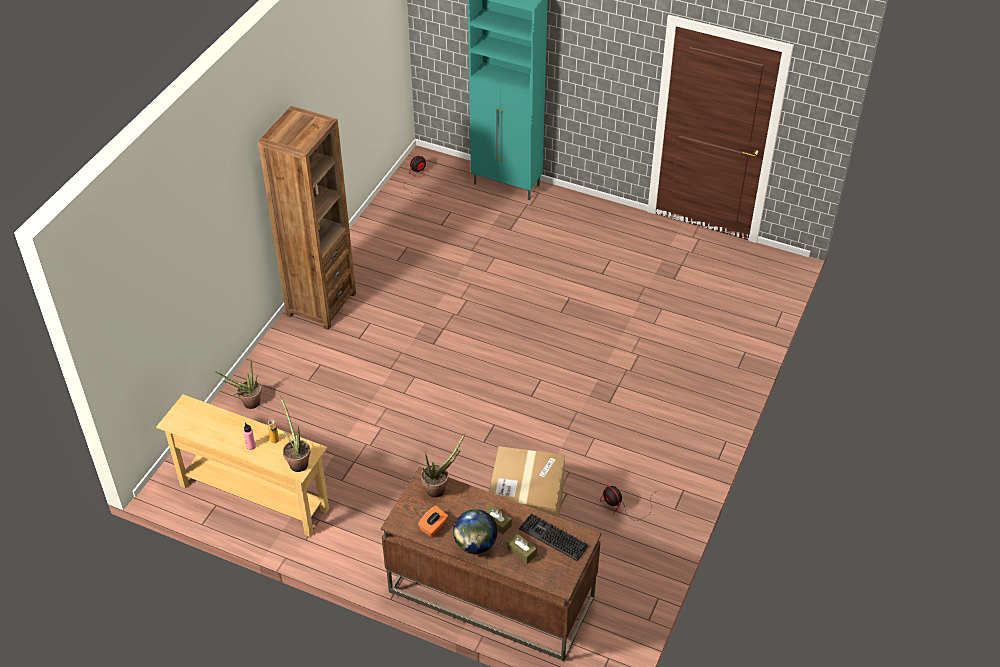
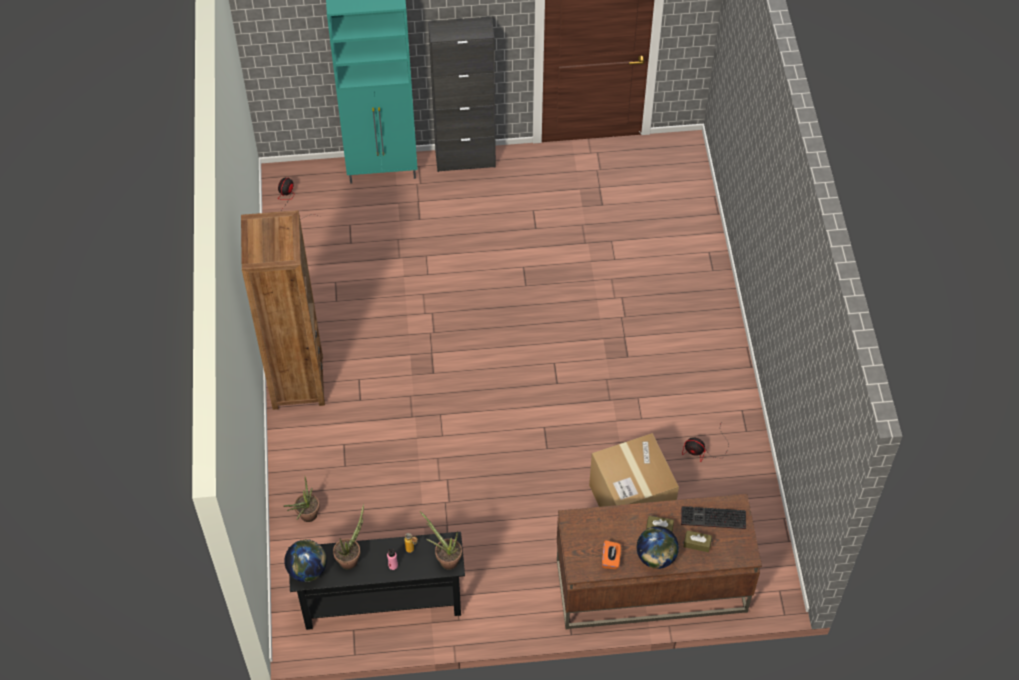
camera: 30 degrees left, 10 degrees up
beige console table [156,394,329,537] -> black console table [289,532,465,630]
potted plant [421,434,465,498] -> potted plant moved to [333,504,364,569]
none -> globe [284,539,327,582]
none -> black cabinet [428,17,496,172]

